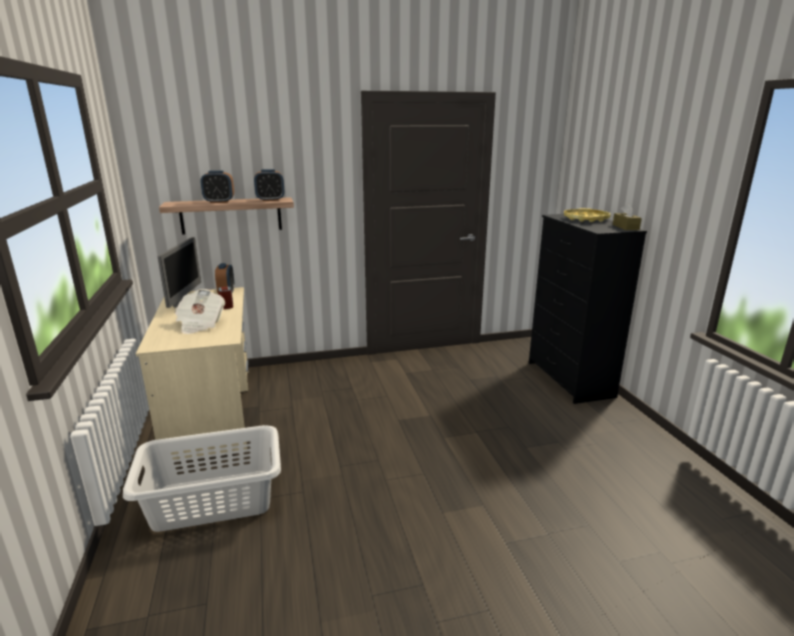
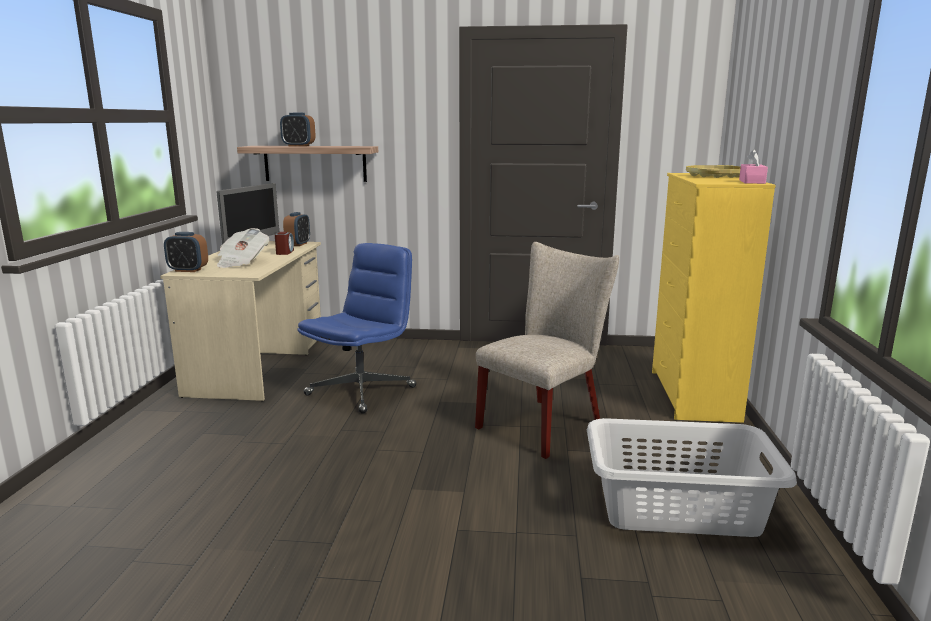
camera: 20 degrees right, 5 degrees down
grey laundry basket [123,425,281,532] -> grey laundry basket moved to [587,418,797,537]
alarm clock [254,169,284,201] -> alarm clock moved to [164,232,208,272]
black dresser [529,214,647,404] -> yellow dresser [652,173,776,423]
brown tissue box [613,204,642,230] -> pink tissue box [739,149,768,184]
none -> blue office chair [297,243,416,414]
none -> beige chair [475,242,619,459]

